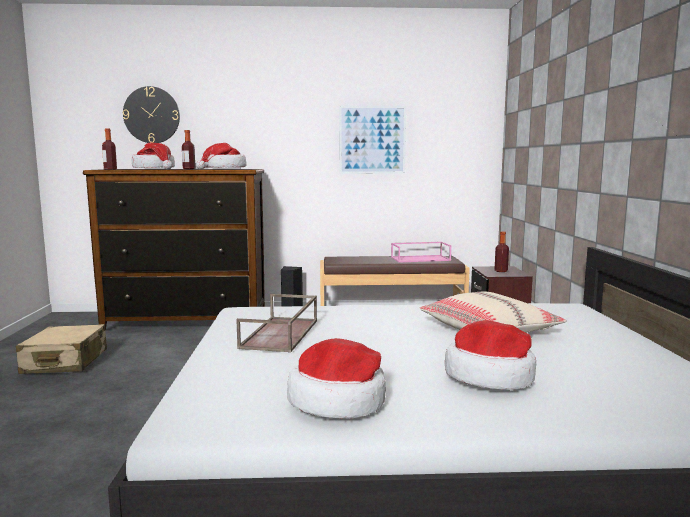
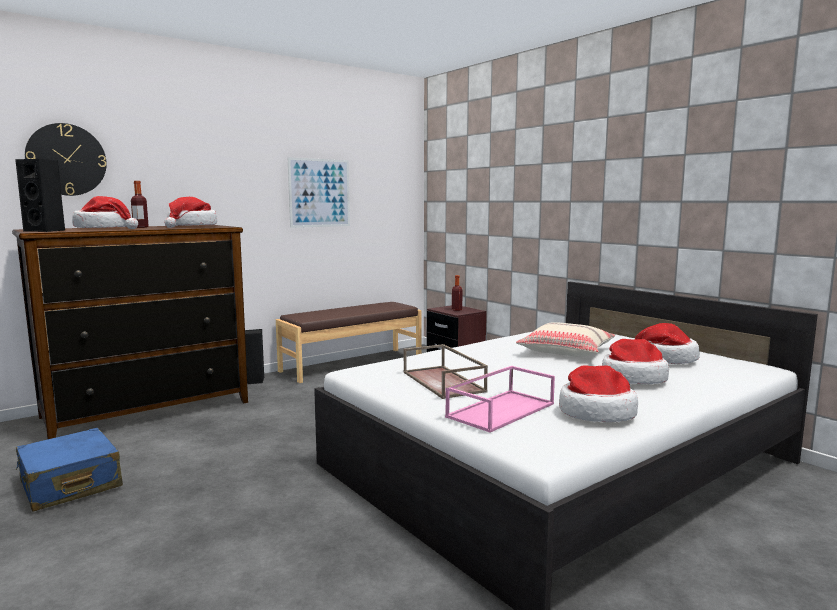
camera: 35 degrees left, 0 degrees up
beige suitcase [16,324,107,374] -> blue suitcase [16,428,123,511]
bottle [102,128,117,170] -> black speaker [15,159,65,232]
pink tray [391,242,451,263] -> pink tray moved to [445,366,555,433]
none -> hat [635,323,700,364]

